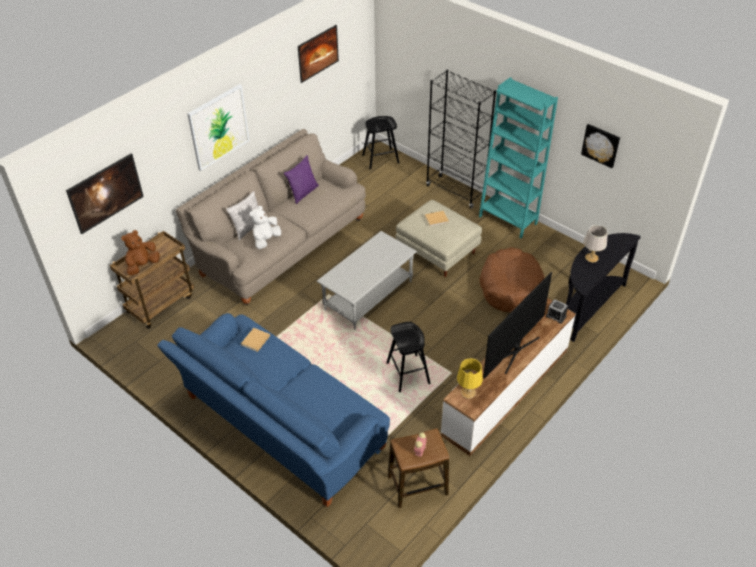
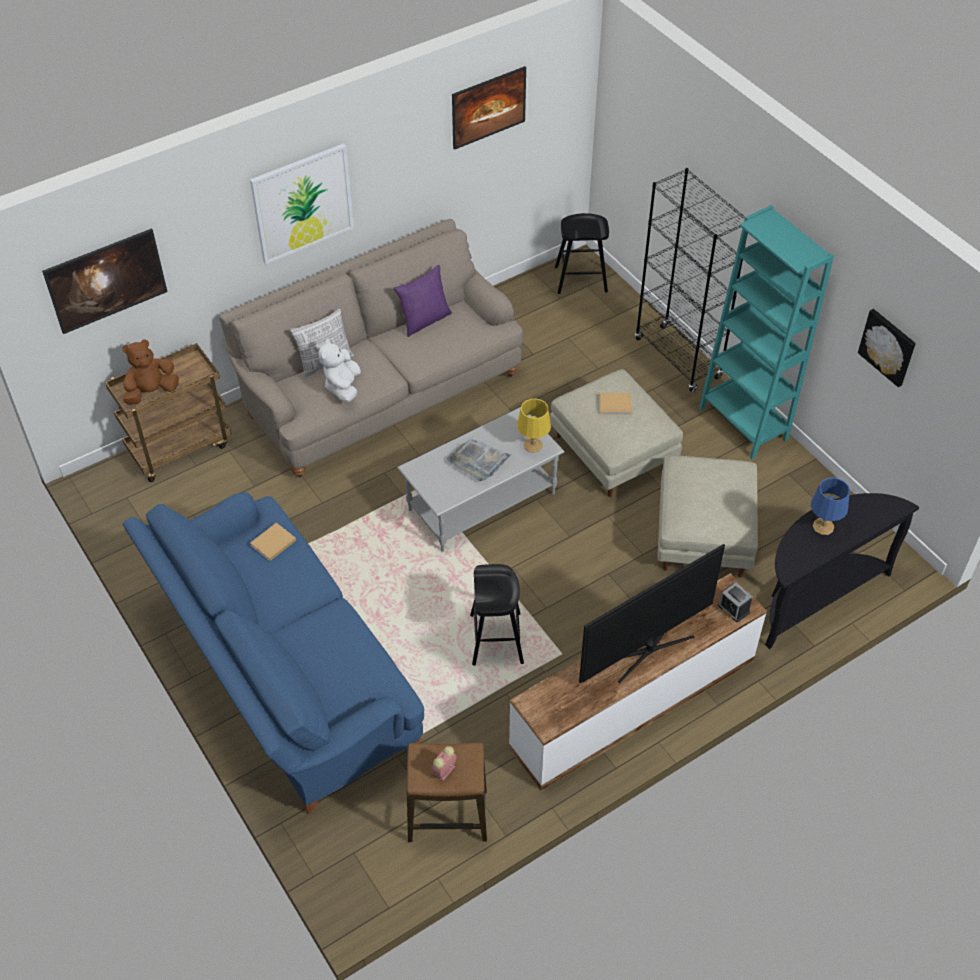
camera: 15 degrees right, 5 degrees up
white plush toy [250,206,281,249] -> white plush toy turned 45 degrees counterclockwise [319,339,361,403]
yellow table lamp [457,358,483,399] -> yellow table lamp moved to [517,399,551,453]
brown dog bed [479,247,544,312] -> beige ottoman [657,455,758,578]
grey table lamp [584,225,608,263] -> blue table lamp [811,477,850,535]
none -> grey tray [447,438,511,481]

